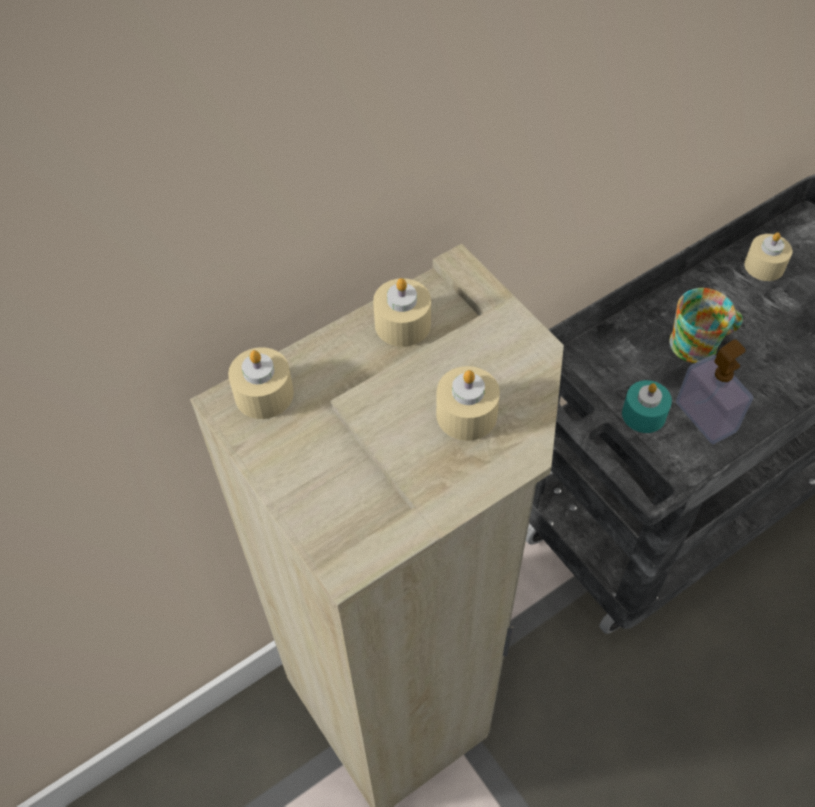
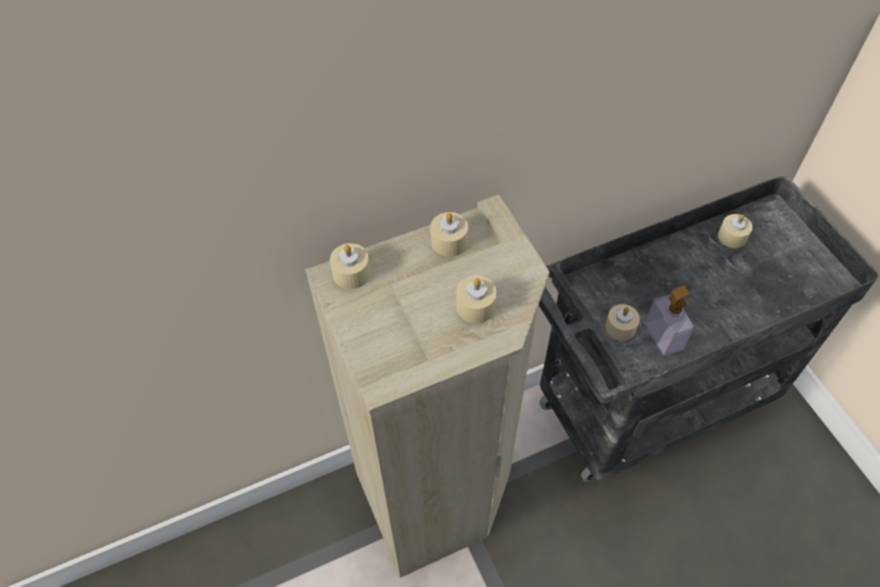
camera: 10 degrees right, 0 degrees up
turquoise candle [622,380,672,433] -> beige candle [605,304,640,341]
mug [670,288,743,363] -> none

